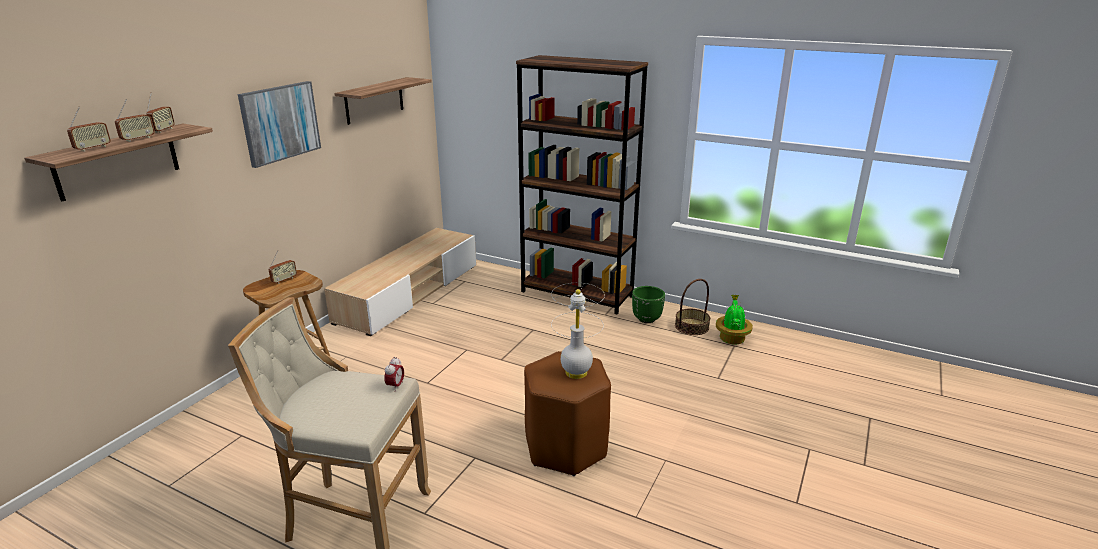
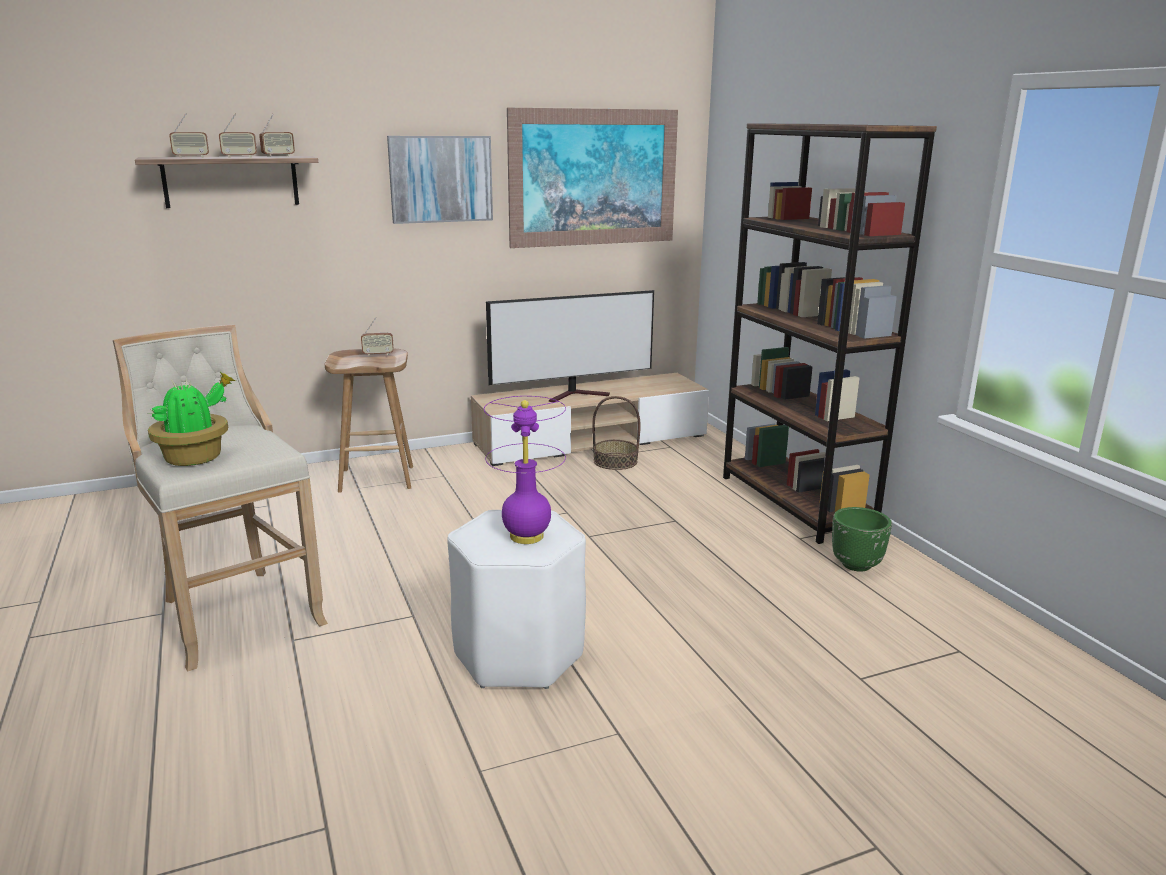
camera: 40 degrees right, 5 degrees down
shelf [334,77,432,125] -> picture [507,108,678,248]
alarm clock [384,357,404,392] -> none
brown stool [524,351,611,476] -> white stool [447,510,586,689]
white table lamp [551,283,605,379] -> purple table lamp [484,396,566,544]
basket [675,279,710,335] -> basket moved to [592,396,641,470]
potted plant [716,295,753,344] -> potted plant moved to [148,372,236,466]
none -> television [486,290,654,402]

